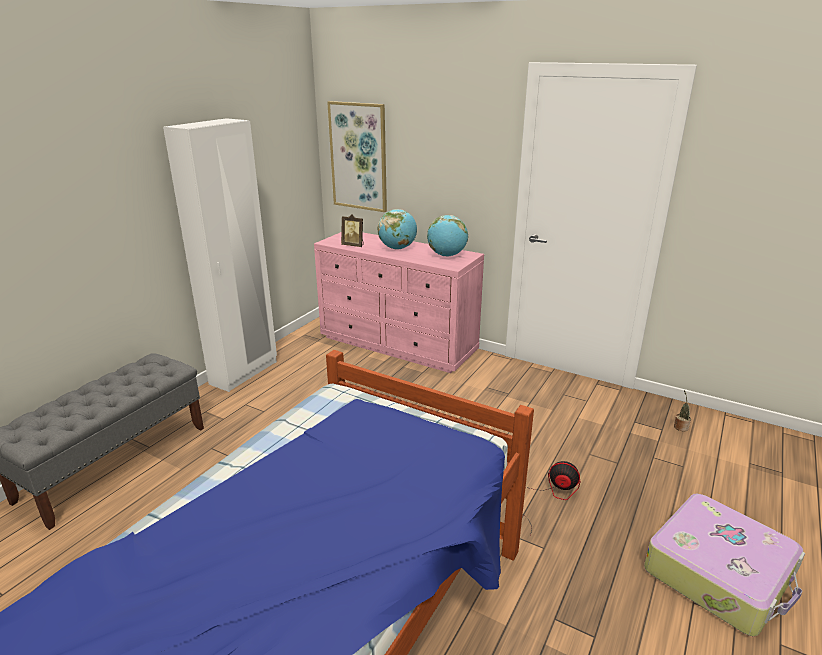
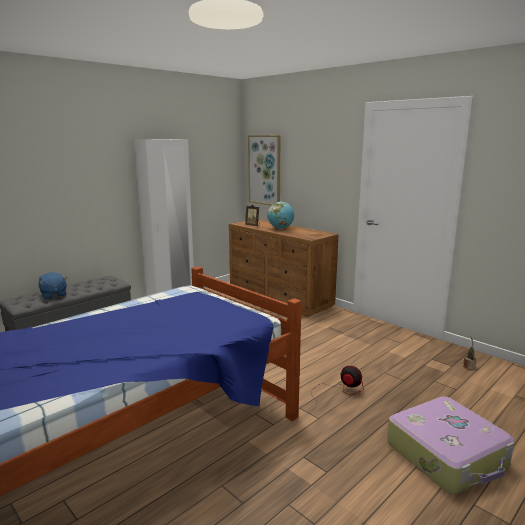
camera: 15 degrees right, 10 degrees down
pink dresser [314,232,484,373] -> brown dresser [229,220,338,317]
globe [427,215,468,256] -> none
none -> blue plush toy [39,272,67,299]

